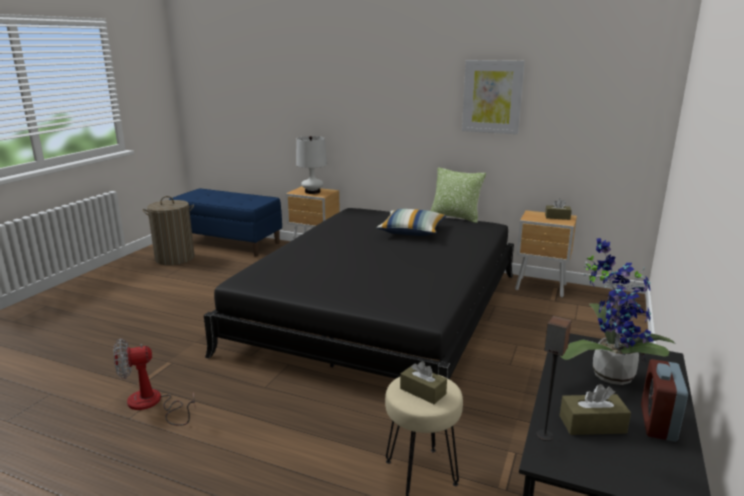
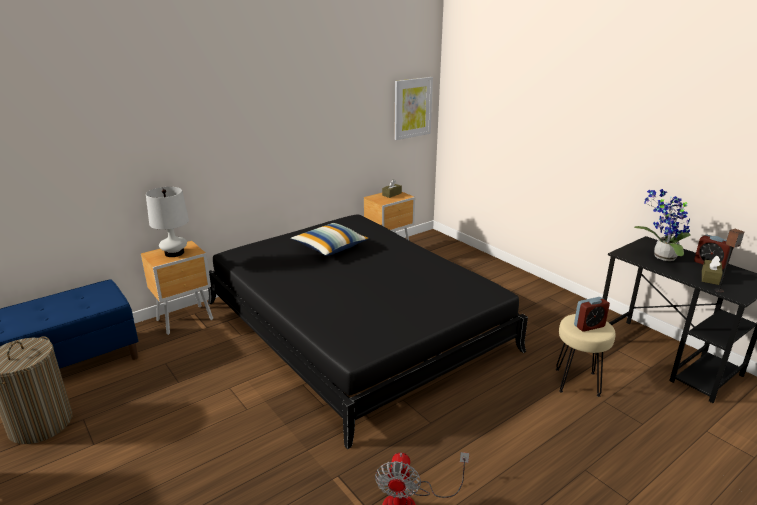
camera: 60 degrees left, 5 degrees up
brown tissue box [400,361,447,404] -> alarm clock [574,297,610,332]
pillow [431,167,486,223] -> none
picture [462,60,525,134] -> picture moved to [394,77,433,140]

